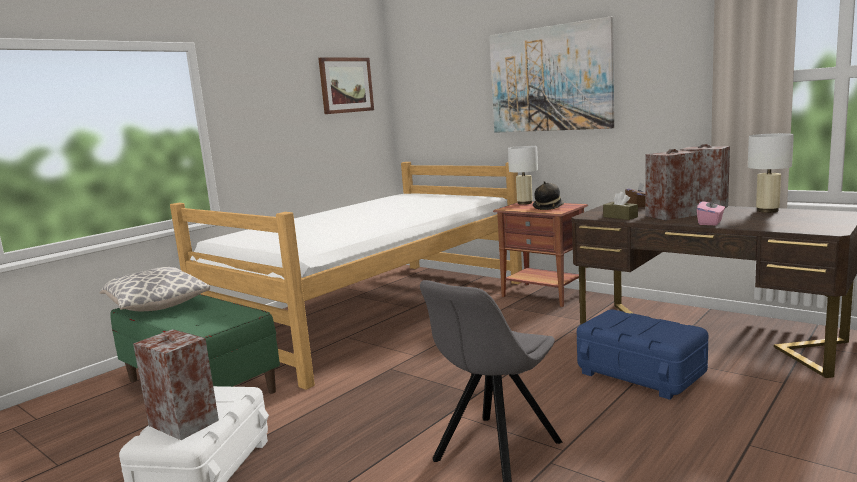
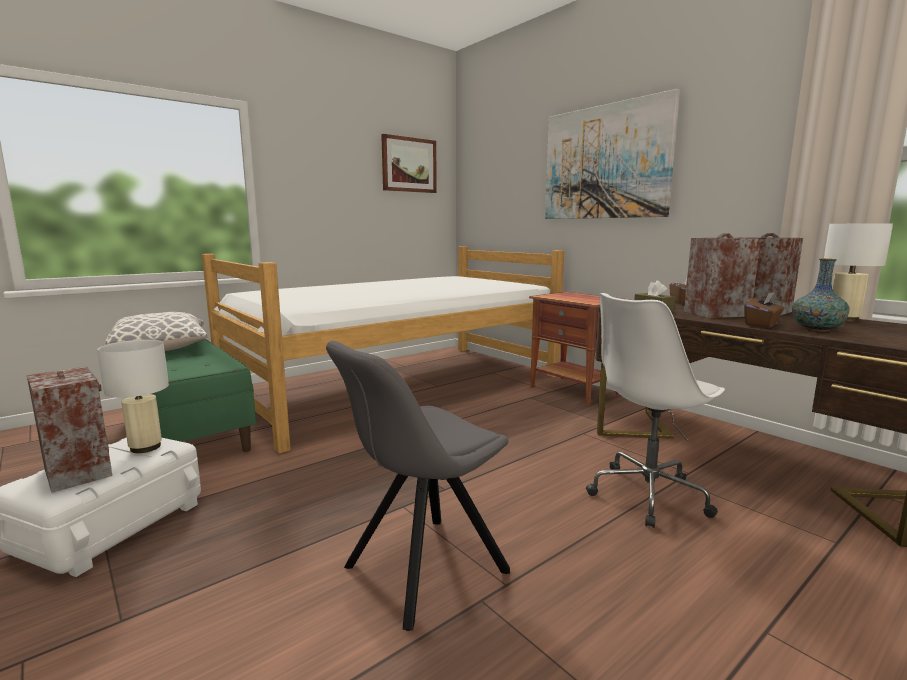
camera: 10 degrees right, 0 degrees up
white table lamp [508,146,538,205] -> white table lamp moved to [97,339,169,453]
hat [533,181,564,210] -> none
blue storage box [577,310,708,400] -> white office chair [586,293,725,528]
pink tissue box [697,196,725,225] -> brown tissue box [745,292,784,328]
none -> vase [792,259,850,332]

